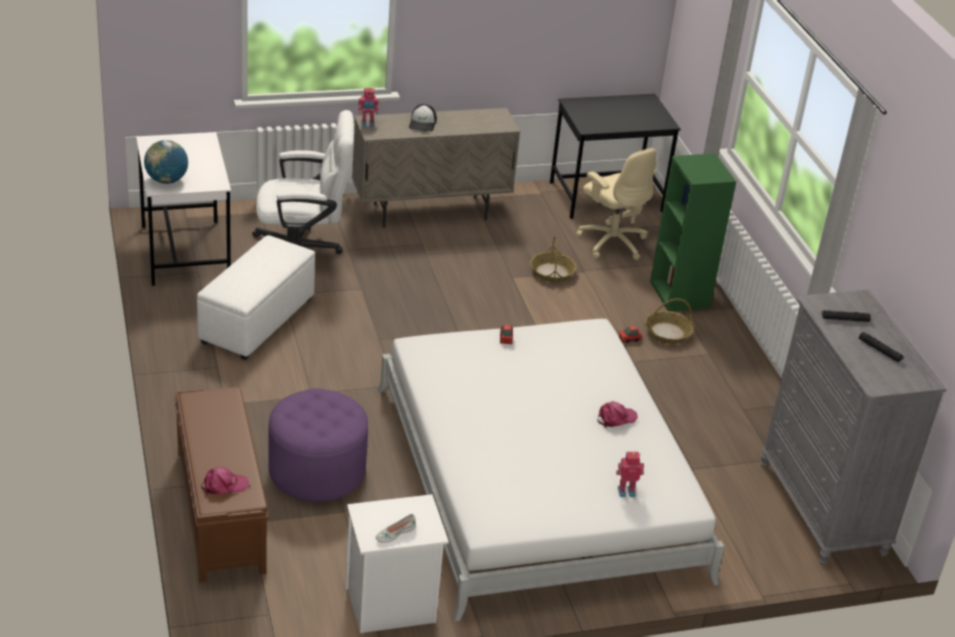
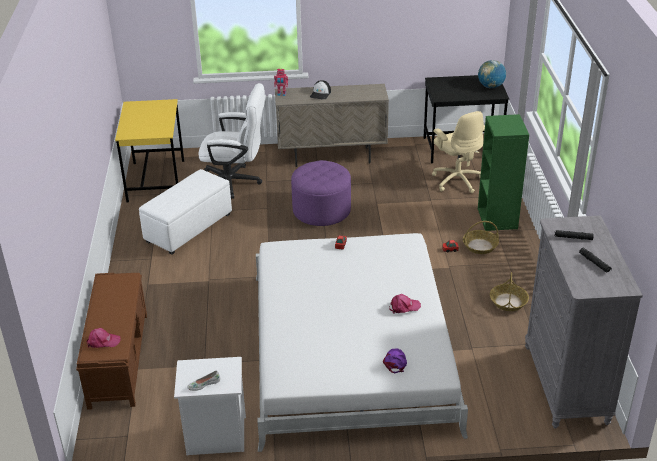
camera: 15 degrees right, 0 degrees up
white desk [136,132,231,286] -> yellow desk [115,99,184,203]
globe [144,140,188,184] -> globe moved to [478,60,506,88]
purple ottoman [268,388,368,502] -> purple ottoman moved to [291,160,351,226]
basket [530,236,577,282] -> basket moved to [490,272,529,311]
toy robot [616,452,644,497] -> purple cap [383,348,407,373]

